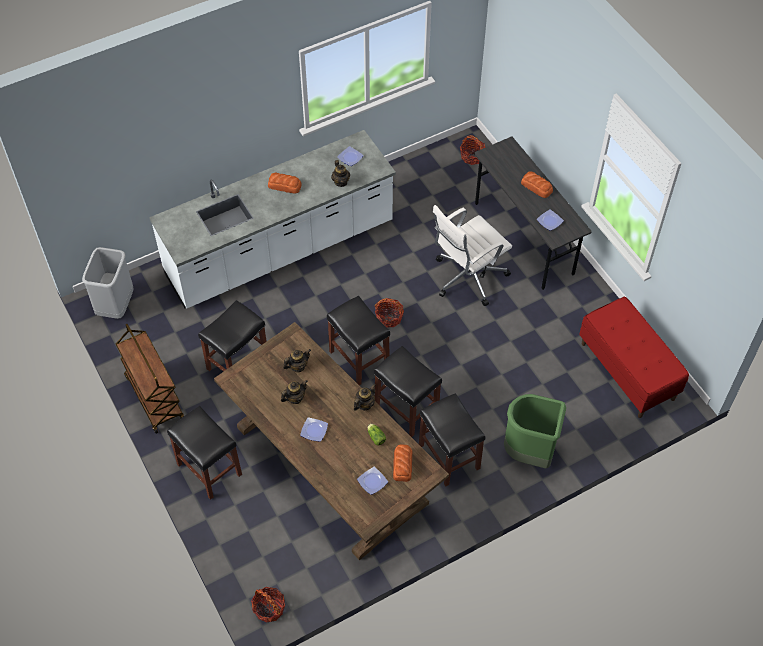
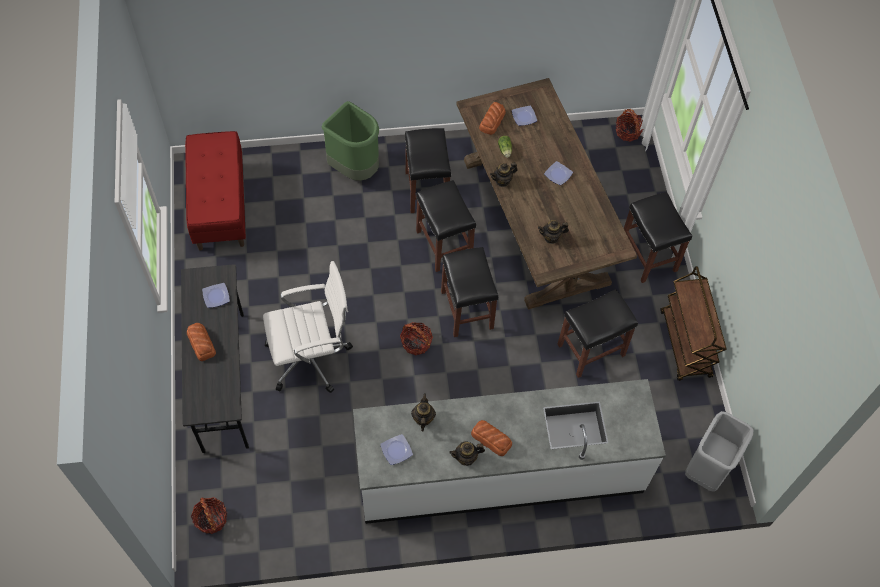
camera: 160 degrees left, 5 degrees up
teapot [281,380,308,404] -> teapot moved to [449,441,485,466]

